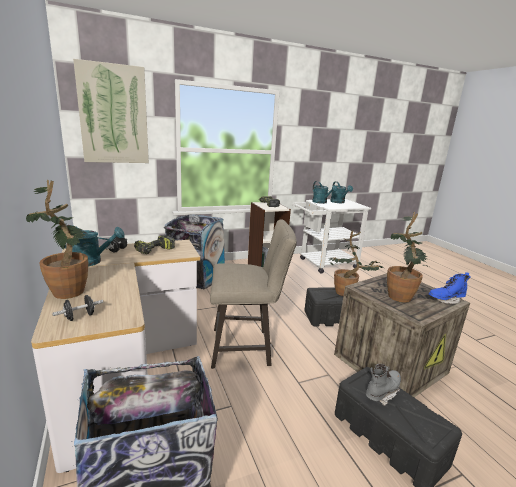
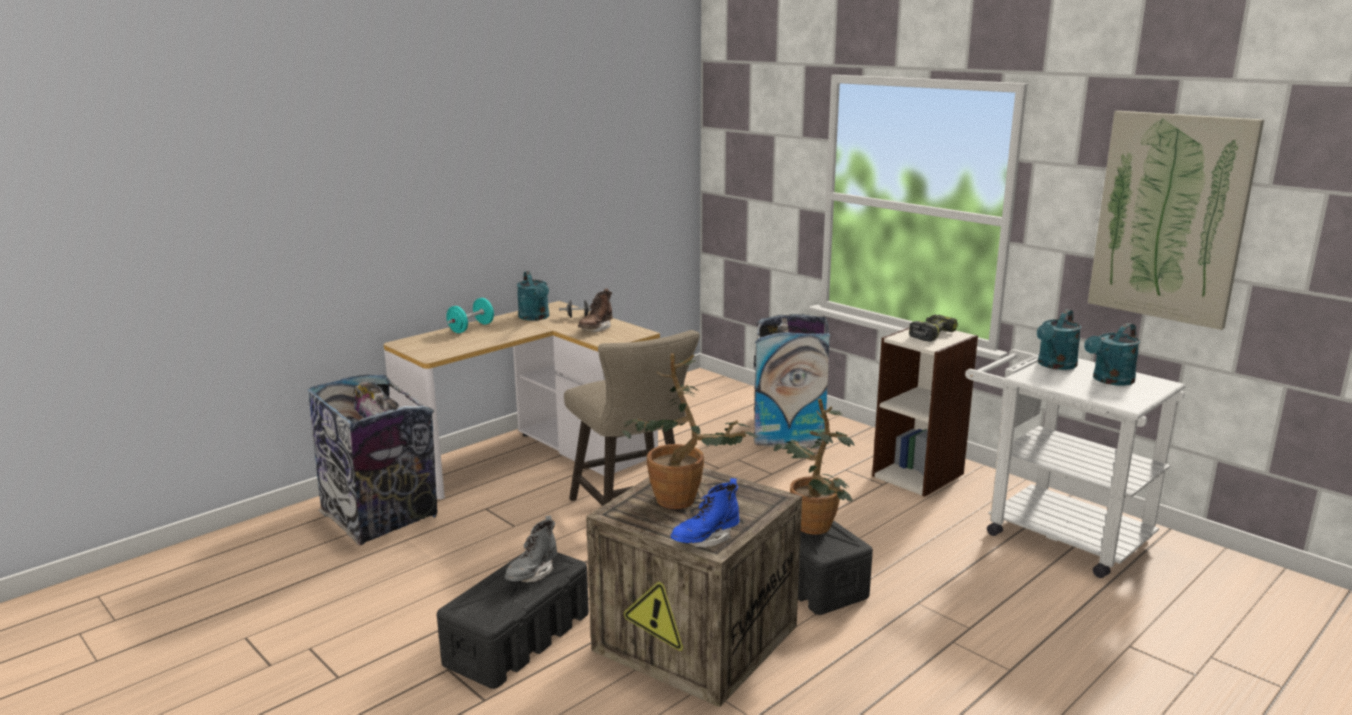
camera: 70 degrees right, 0 degrees up
potted plant [26,180,88,299] -> turquoise dumbbell [447,298,494,333]
black dumbbell [52,295,103,321] -> none
picture [73,59,149,163] -> picture moved to [1088,111,1264,330]
power drill [134,235,175,254] -> brown boot [578,288,613,332]
grey boot [366,364,401,406] -> grey boot turned 90 degrees clockwise [505,516,557,583]
blue boot [429,272,471,304] -> blue boot turned 90 degrees counterclockwise [671,478,739,548]

